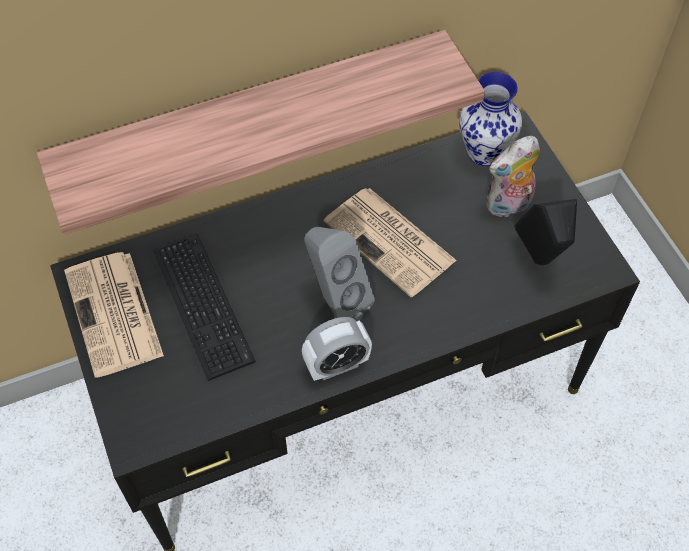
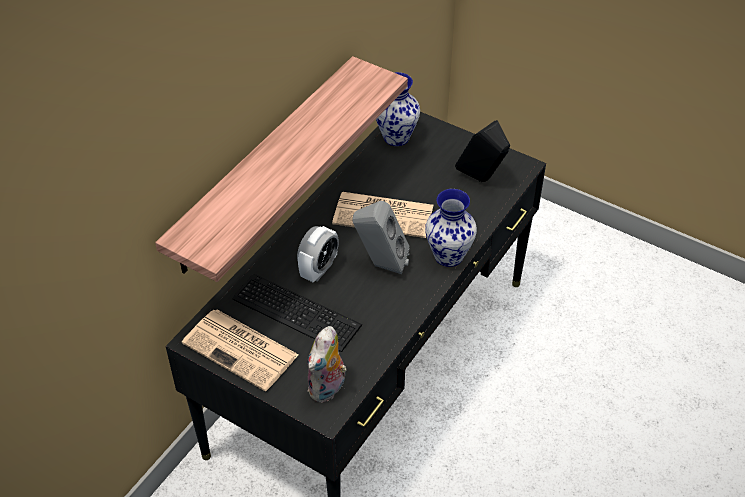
camera: 35 degrees left, 10 degrees down
alarm clock [302,317,372,381] -> alarm clock moved to [297,226,339,282]
plush toy [486,136,540,217] -> plush toy moved to [307,326,347,403]
none -> vase [425,189,477,267]

